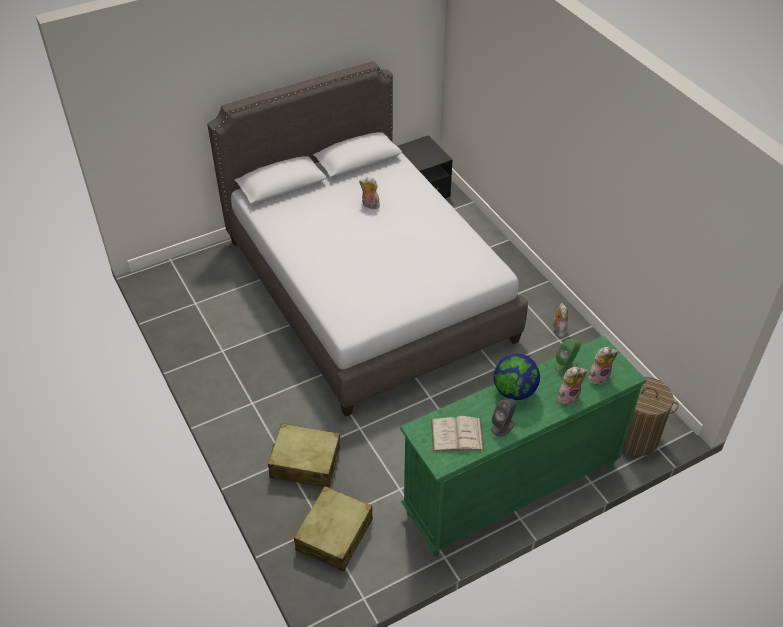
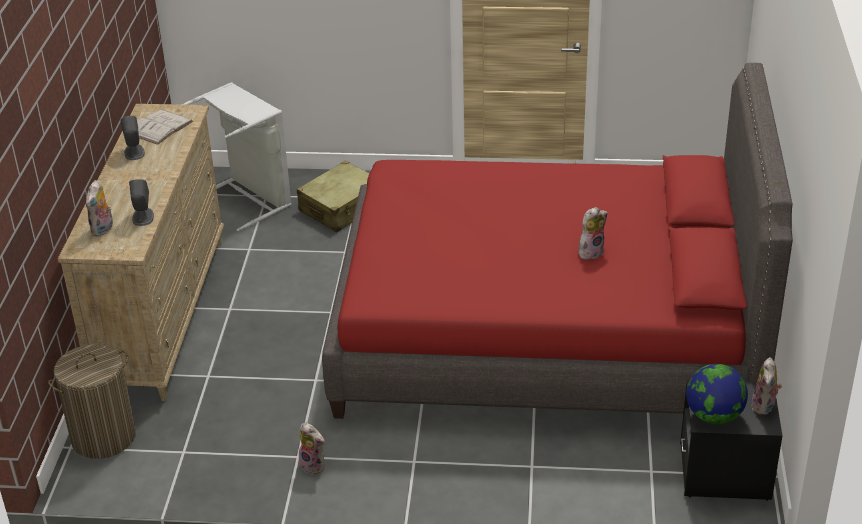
camera: 125 degrees right, 10 degrees down
grey bed [207,61,528,416] -> red bed [322,63,793,419]
beige suitcase [294,486,373,571] -> grey laundry basket [181,82,292,231]
green dresser [400,336,646,557] -> beige dresser [58,104,224,401]
globe [493,354,540,400] -> globe moved to [686,364,748,424]
green speaker [555,339,581,374] -> grey speaker [129,179,154,226]
plush toy [557,367,587,405] -> plush toy moved to [751,357,782,415]

